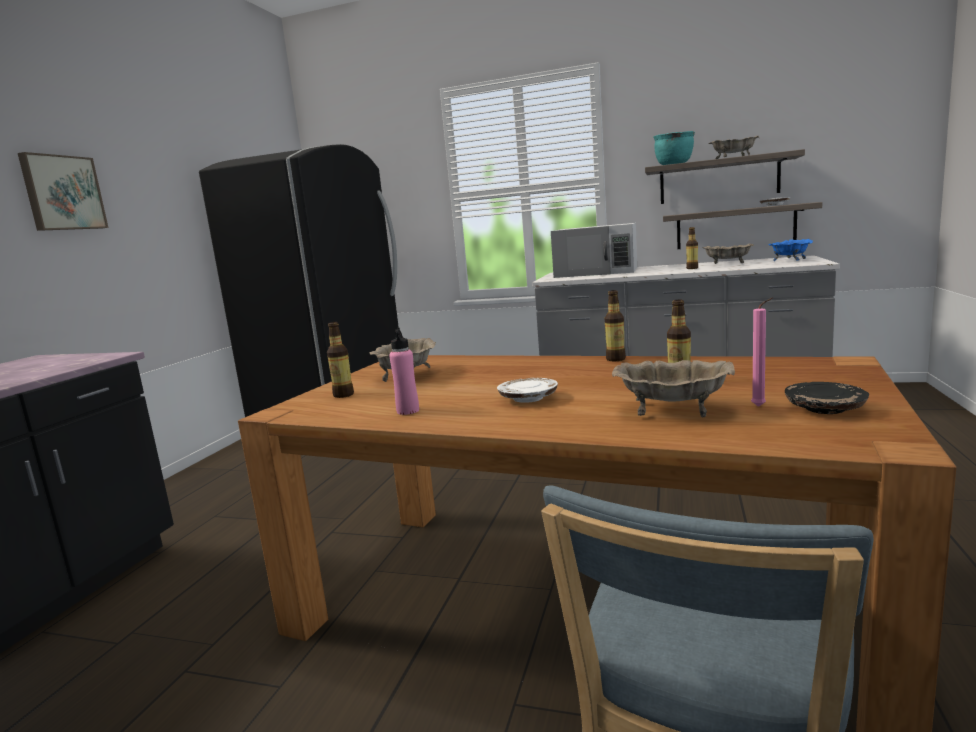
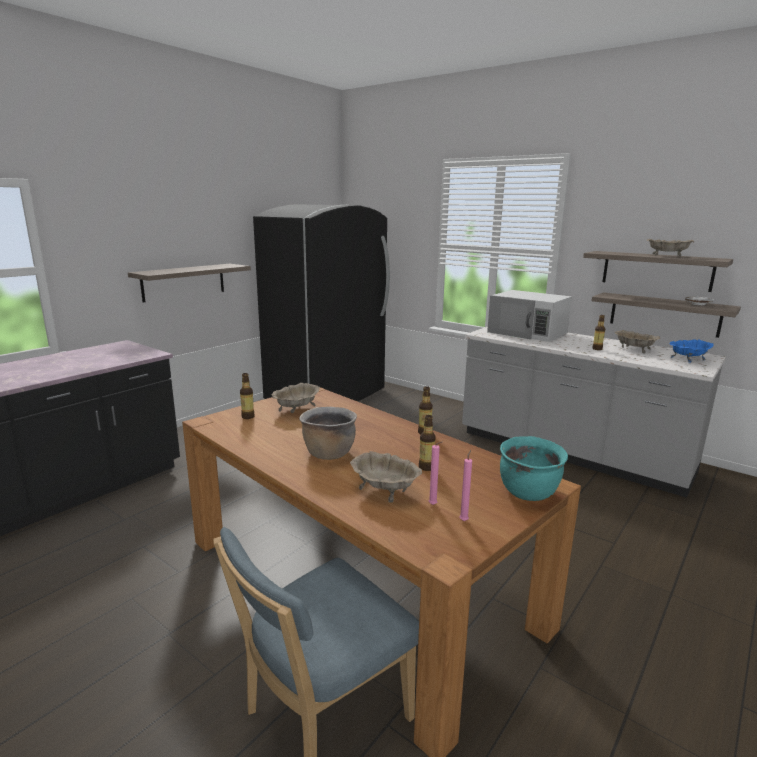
camera: 20 degrees right, 5 degrees up
picture [18,152,109,231] -> none
pink bottle [389,328,419,415] -> none
white plate [497,378,558,403] -> brown cooking pot [299,407,357,460]
turquoise cooking pot [653,131,695,165] -> turquoise cooking pot moved to [500,436,568,501]
black plate [785,382,869,414] -> pink candle [459,450,472,521]
none -> shelf [128,264,251,302]

